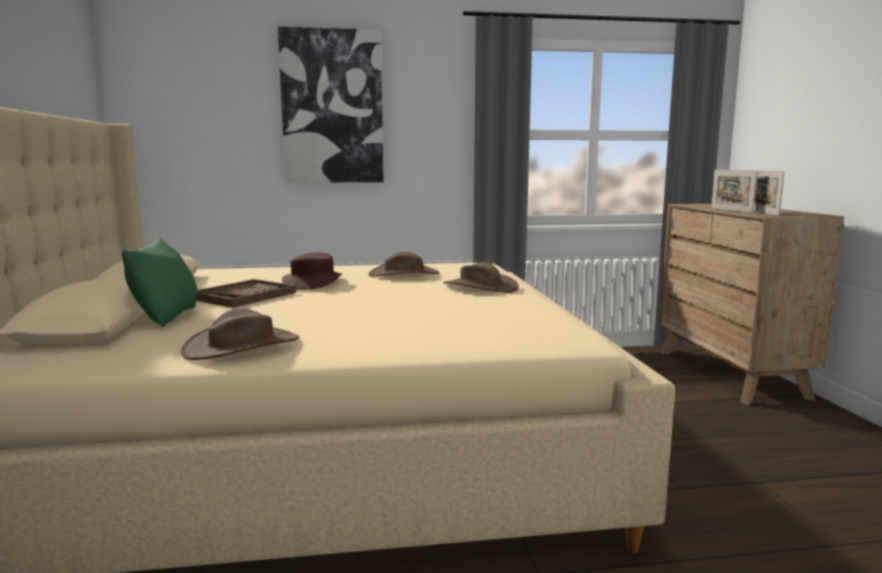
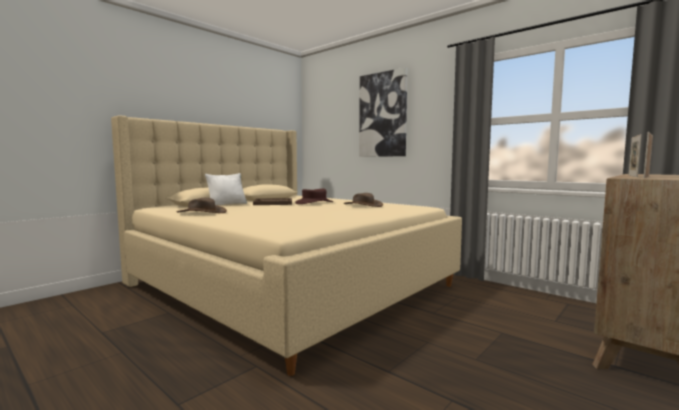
camera: 50 degrees right, 5 degrees down
green pillow [122,237,197,327] -> white pillow [205,173,247,205]
brown hat [443,262,519,293] -> none

